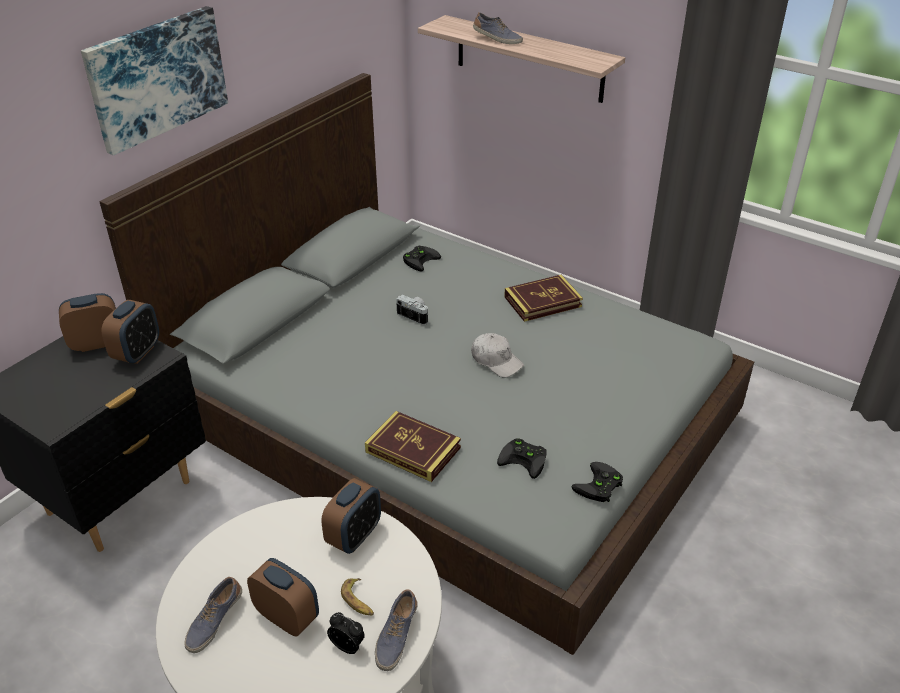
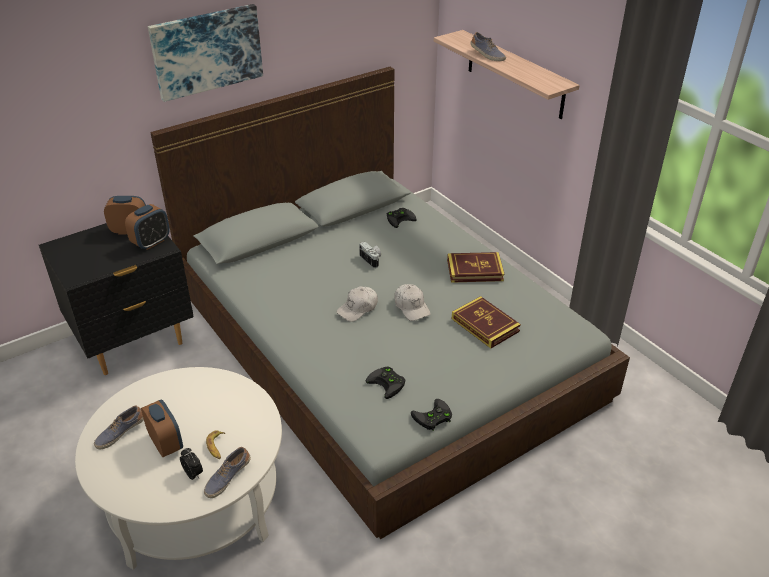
camera: 20 degrees right, 0 degrees up
alarm clock [321,478,381,554] -> none
book [365,411,461,482] -> book moved to [452,296,521,348]
none -> white cap [336,286,378,322]

